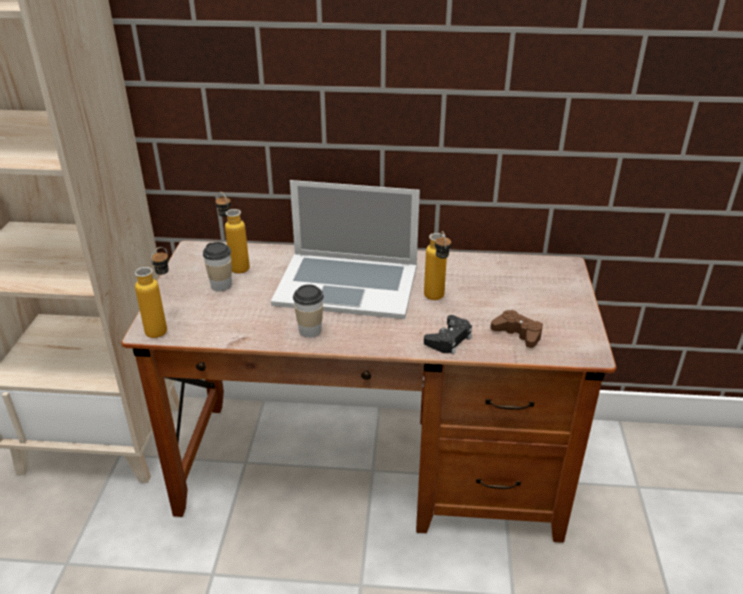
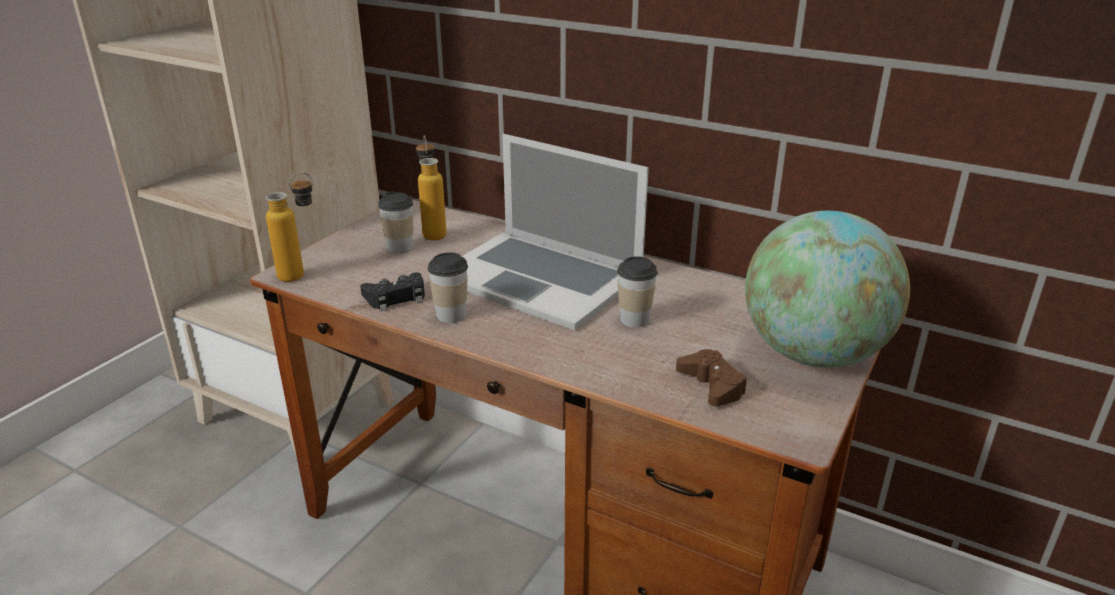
camera: 25 degrees right, 5 degrees down
bottle [424,231,451,300] -> cup [617,256,658,327]
black game controller [424,315,472,354] -> black game controller moved to [360,272,425,311]
none -> globe [745,211,910,368]

